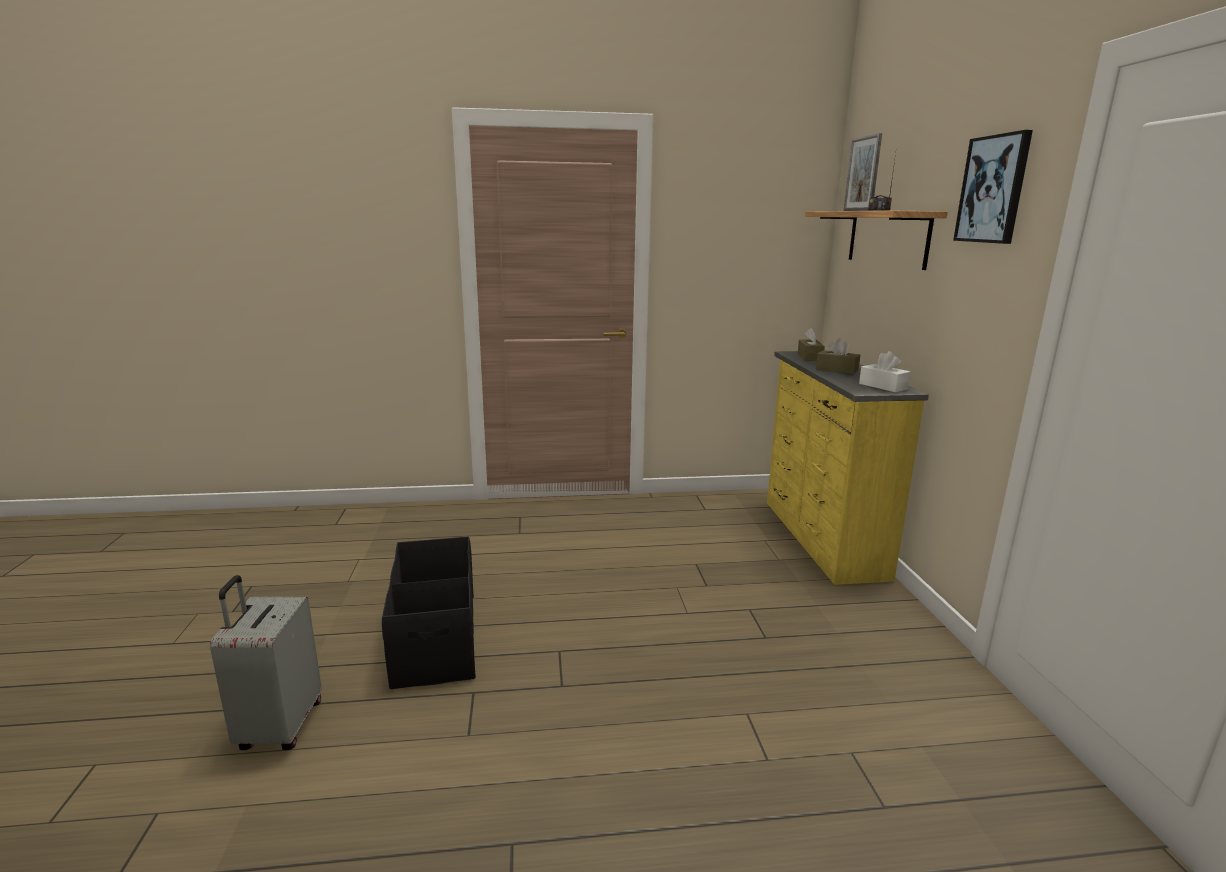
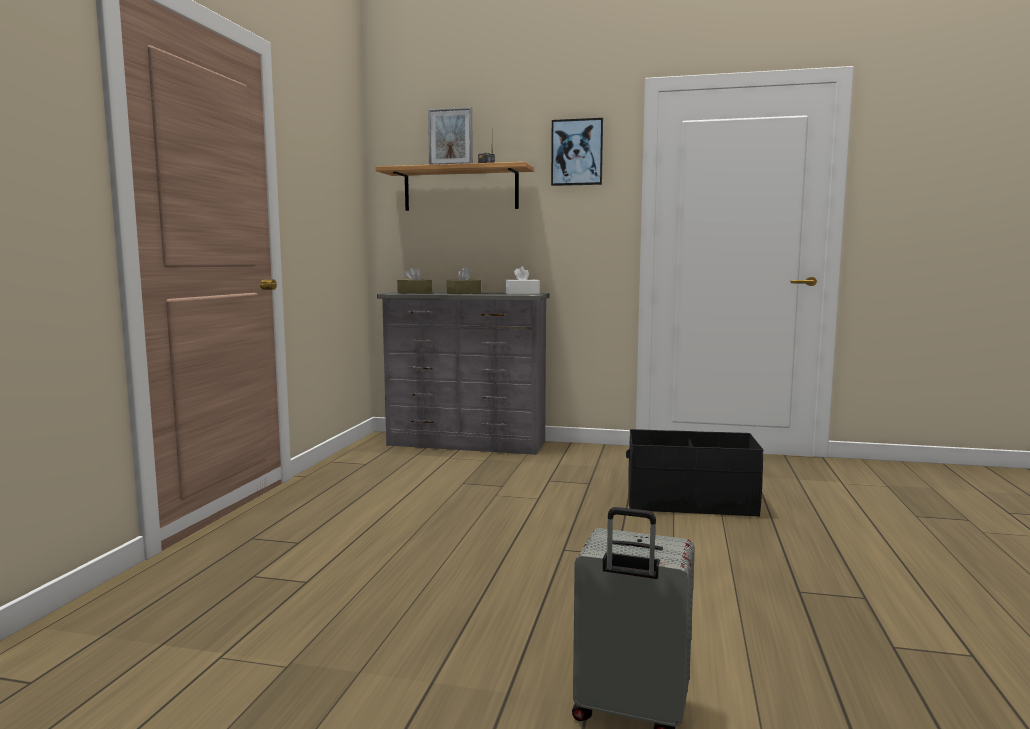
camera: 70 degrees left, 10 degrees down
black storage box [382,536,476,689] -> black storage box moved to [626,429,764,517]
yellow dresser [767,351,929,585] -> grey dresser [377,292,550,455]

